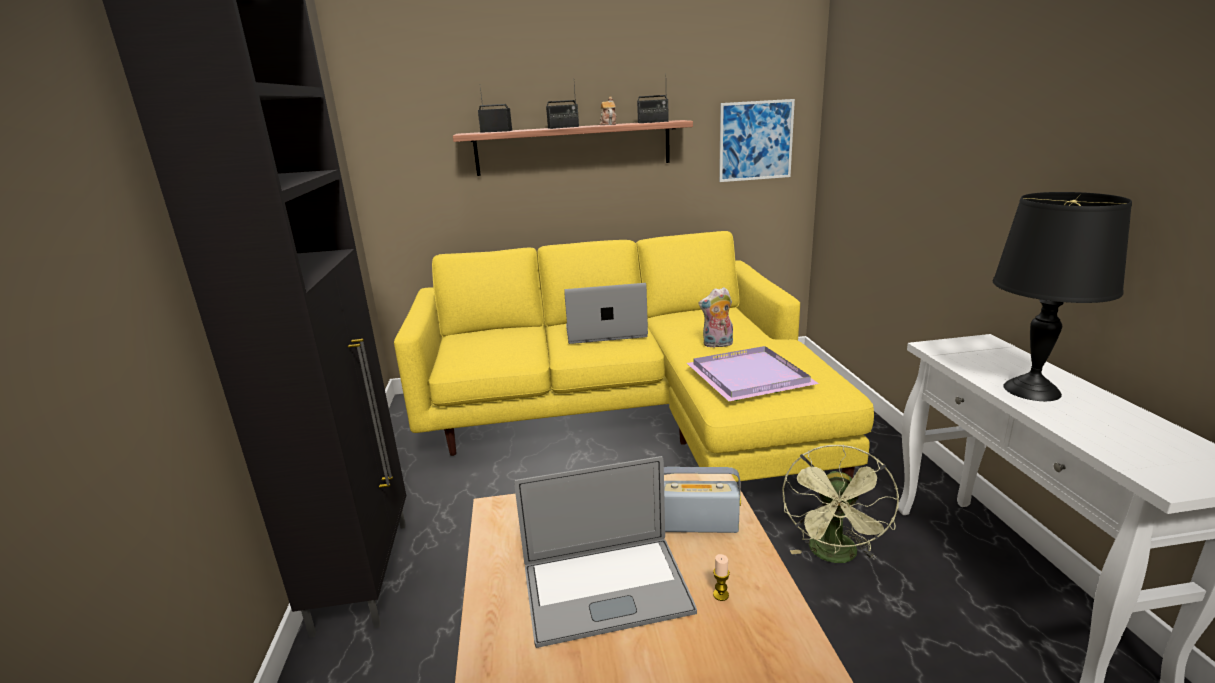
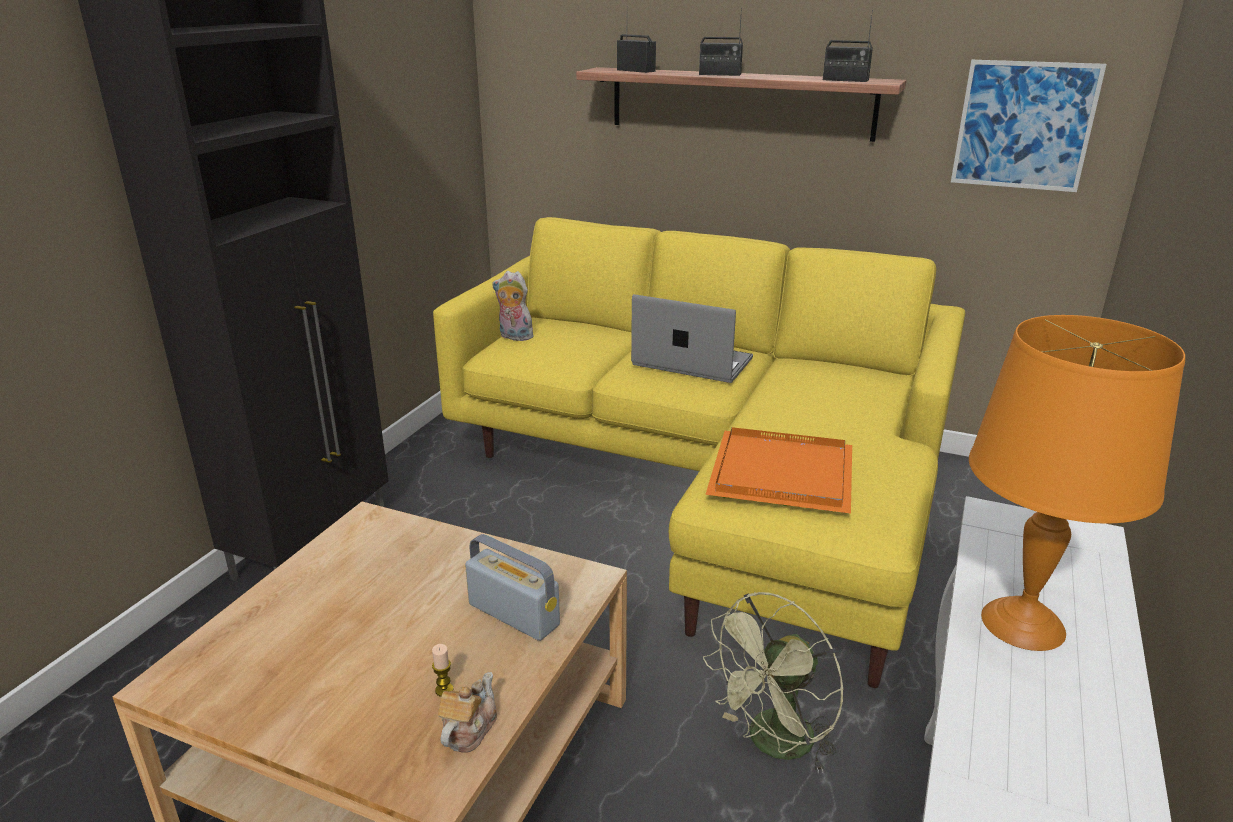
camera: 30 degrees right, 5 degrees up
laptop [514,456,697,648] -> none
teapot [600,96,616,125] -> teapot moved to [438,672,497,753]
purple tray [687,346,819,401] -> orange tray [705,427,852,514]
plush toy [698,287,733,348] -> plush toy moved to [492,271,534,341]
black table lamp [993,192,1132,401] -> orange table lamp [969,315,1185,651]

